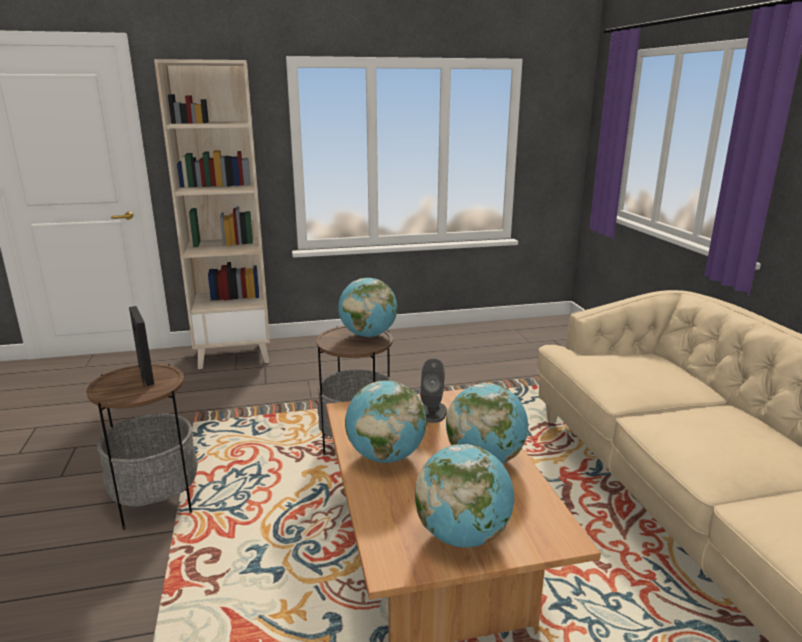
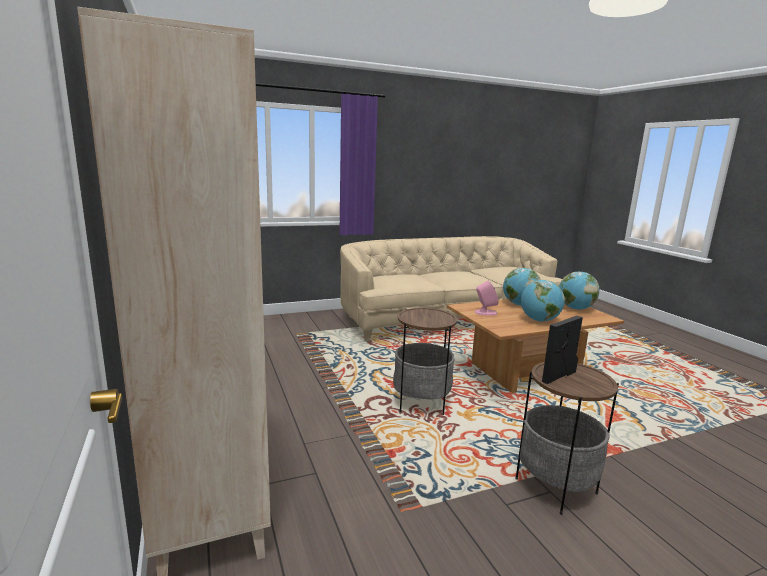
camera: 100 degrees left, 5 degrees down
globe [338,278,397,337] -> none
grey speaker [420,358,447,423] -> pink speaker [475,280,499,316]

